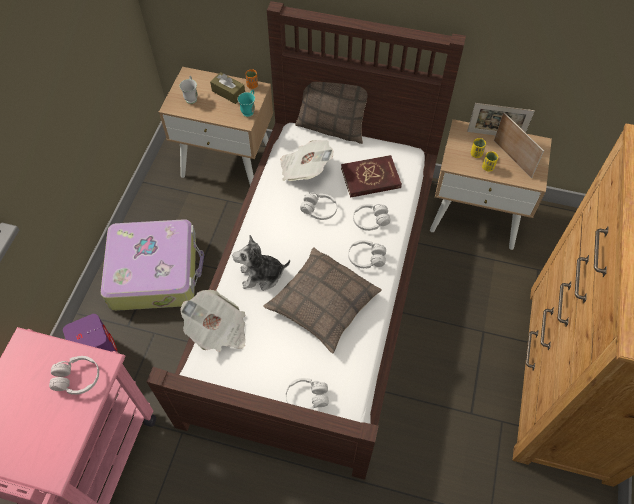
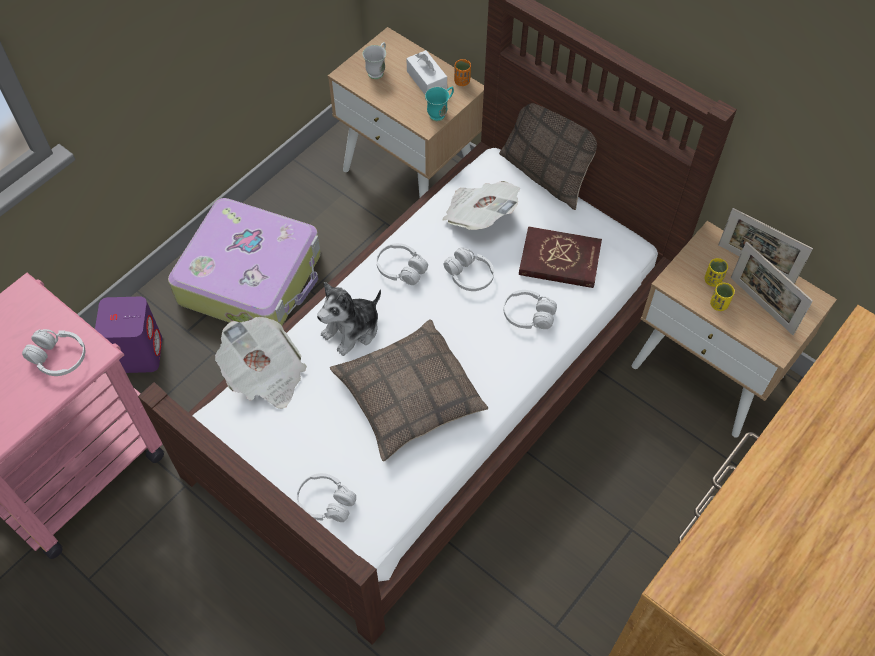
camera: 25 degrees right, 0 degrees up
brown tissue box [210,72,245,104] -> white tissue box [406,50,447,94]
plush toy [232,235,290,291] -> plush toy turned 60 degrees counterclockwise [317,282,381,356]
white headphones [348,240,386,268] -> white headphones moved to [376,243,428,285]
picture frame [494,112,544,178] -> picture frame turned 150 degrees clockwise [731,242,813,335]

